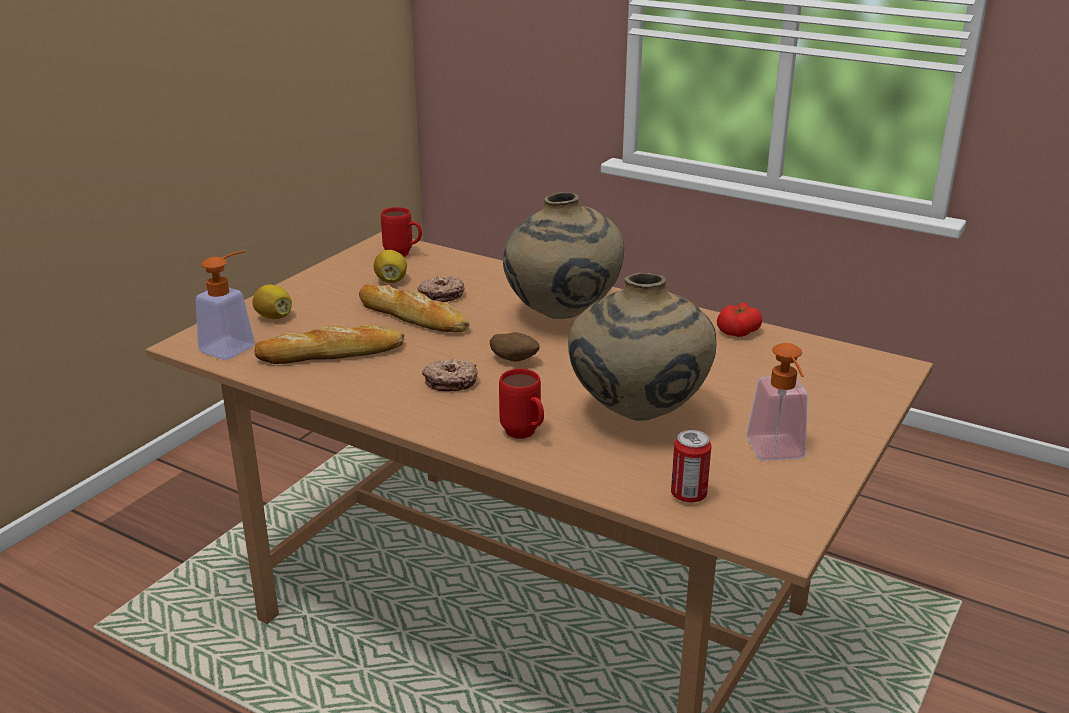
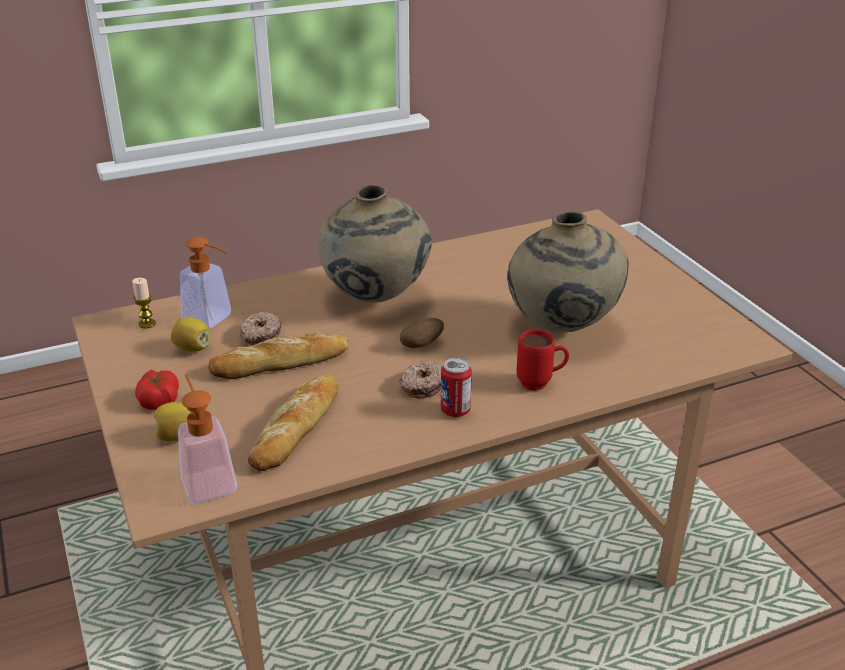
camera: 55 degrees left, 5 degrees up
red mug [381,207,422,257] -> candle [132,278,156,329]
can [671,430,711,503] -> can moved to [441,358,472,417]
tomato [717,303,762,337] -> tomato moved to [135,370,179,410]
soap dispenser [747,343,808,460] -> soap dispenser moved to [180,237,232,329]

